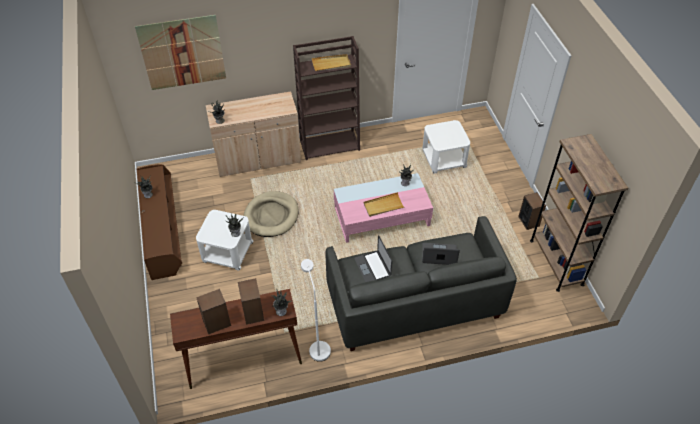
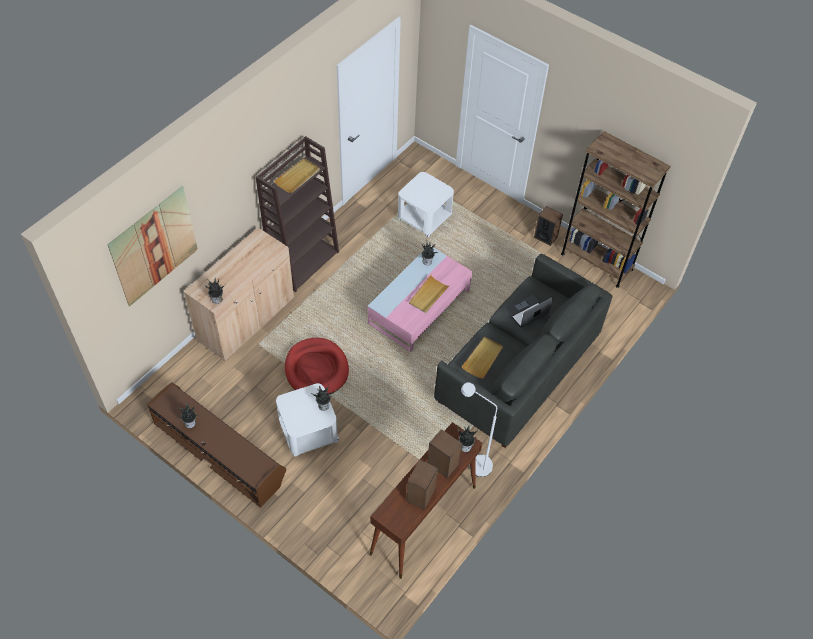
camera: 40 degrees left, 5 degrees up
beige dog bed [243,191,298,237] -> red dog bed [285,338,349,394]
laptop [354,235,392,282] -> beige tray [462,337,503,378]

